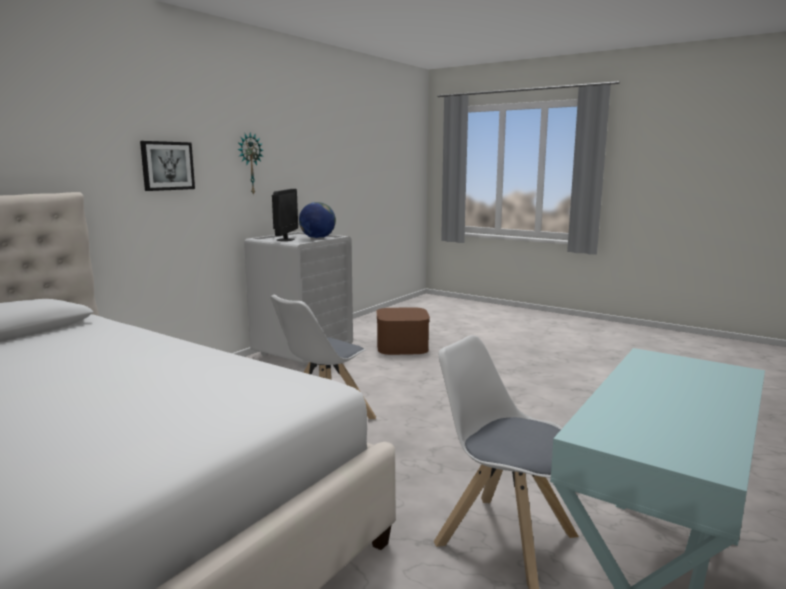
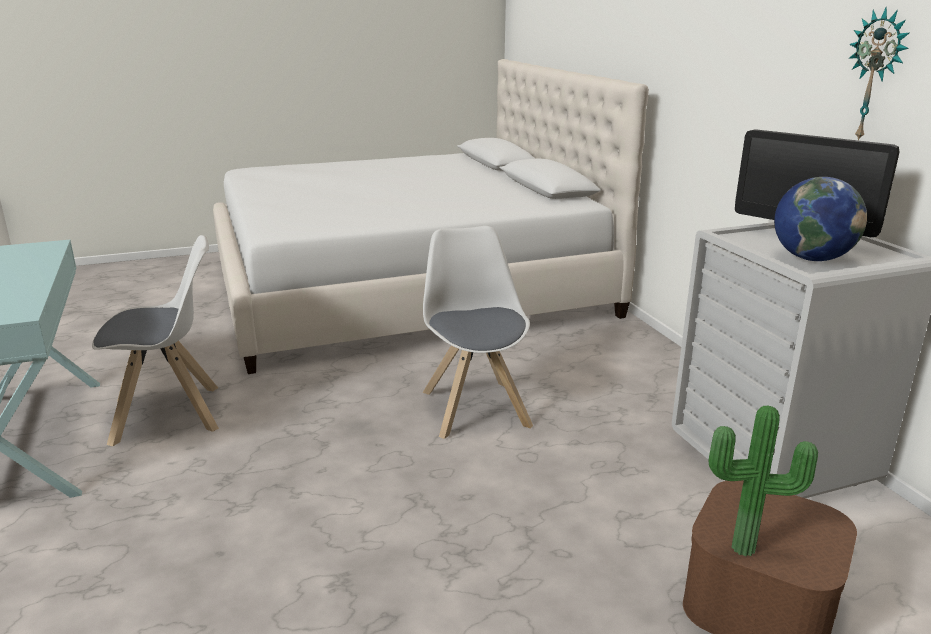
camera: 125 degrees right, 10 degrees up
picture [140,141,195,191] -> none
none -> potted plant [709,406,818,556]

